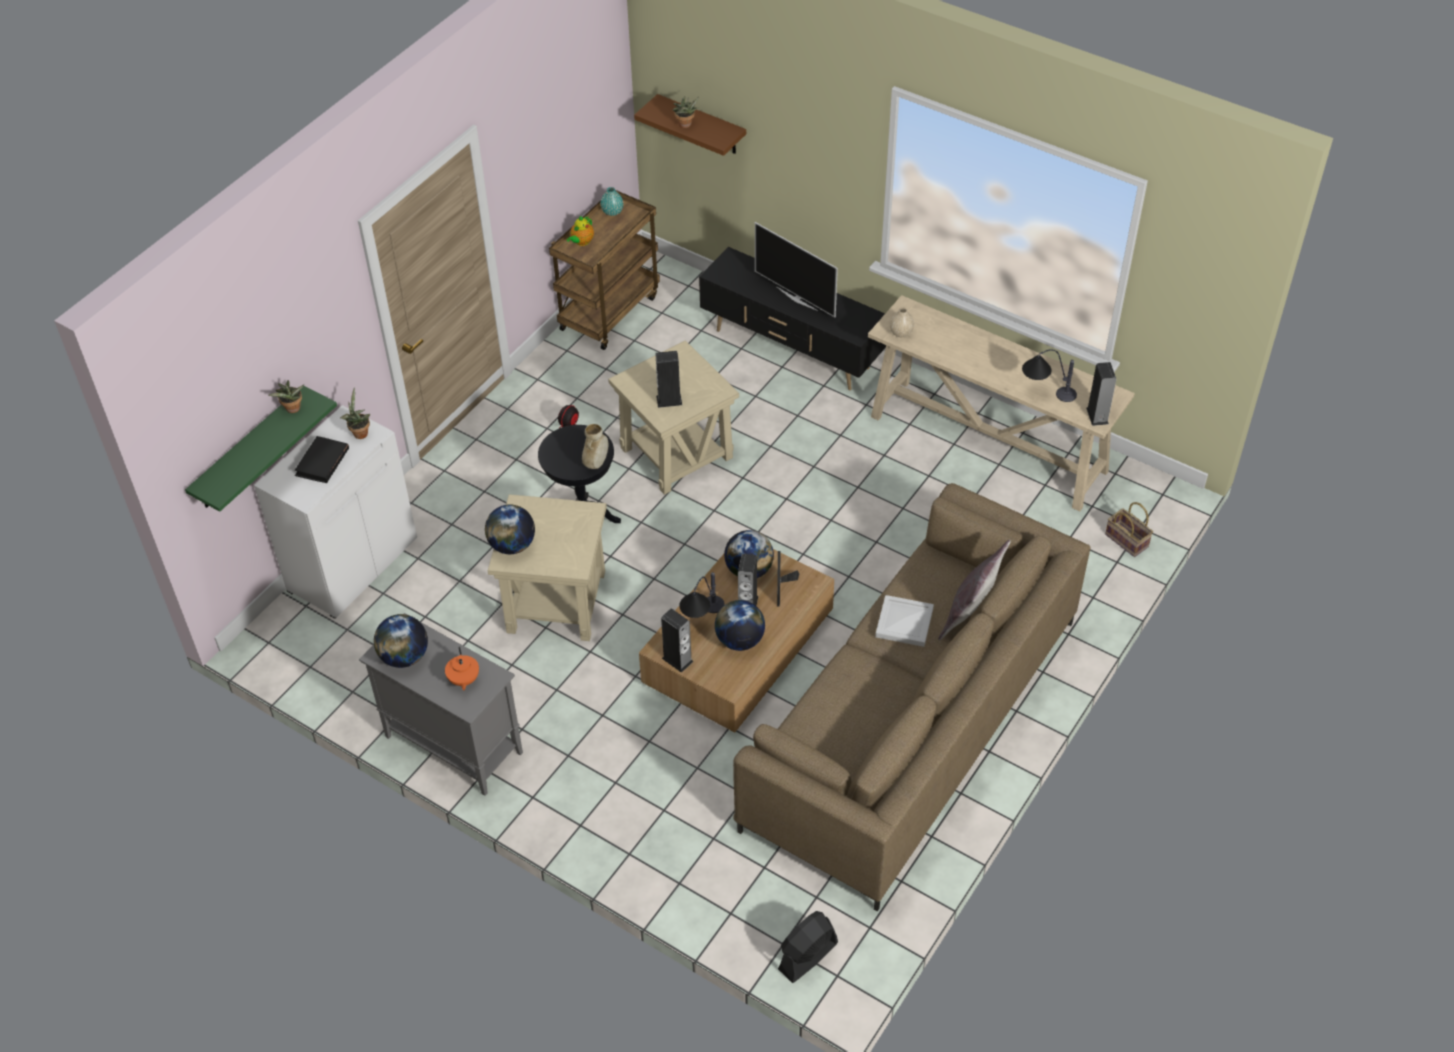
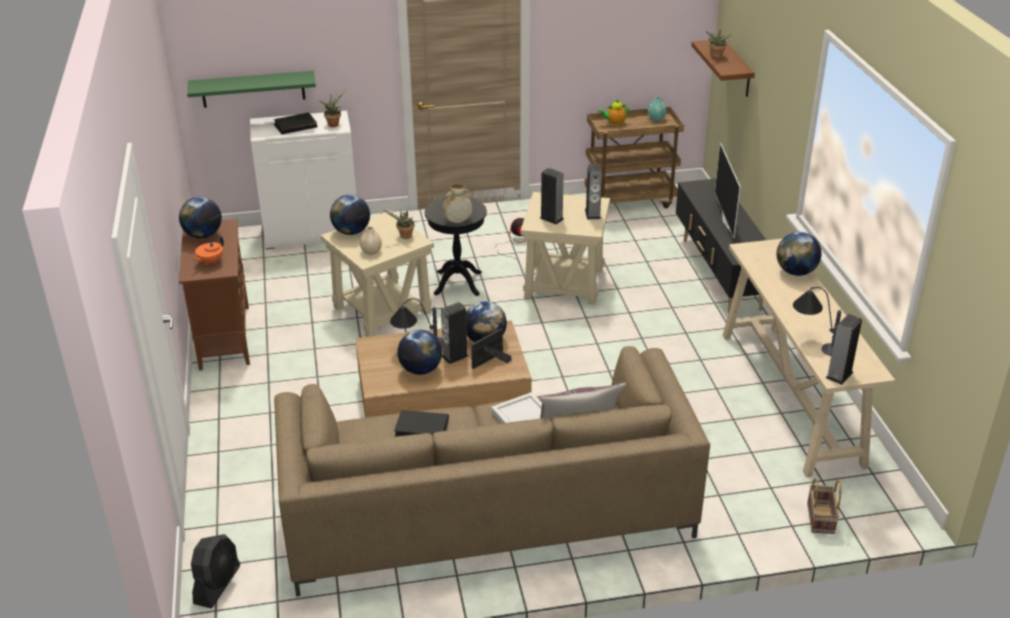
camera: 45 degrees right, 15 degrees down
potted plant [269,380,304,413] -> potted plant moved to [384,210,415,239]
grey cabinet [359,613,523,796] -> brown cabinet [179,219,250,370]
speaker [661,608,693,673] -> speaker moved to [585,163,602,219]
black fan [778,911,838,983] -> black fan turned 105 degrees clockwise [191,534,240,608]
beige vase [890,308,914,337] -> beige vase moved to [360,226,382,255]
none -> black book [394,410,449,437]
none -> globe [777,232,821,276]

